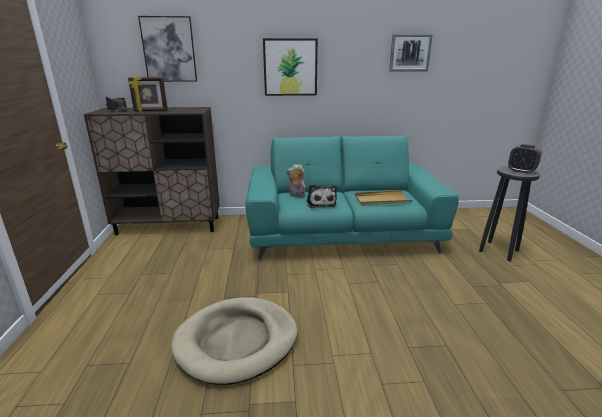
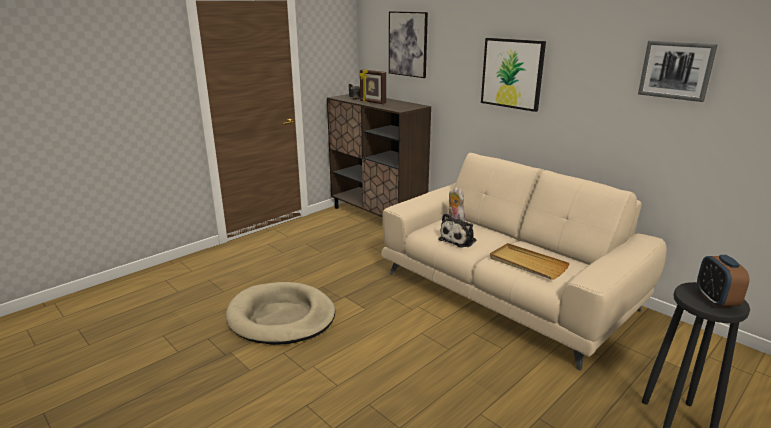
camera: 50 degrees right, 0 degrees up
turquoise sofa [246,136,459,260] -> beige sofa [381,153,667,371]

